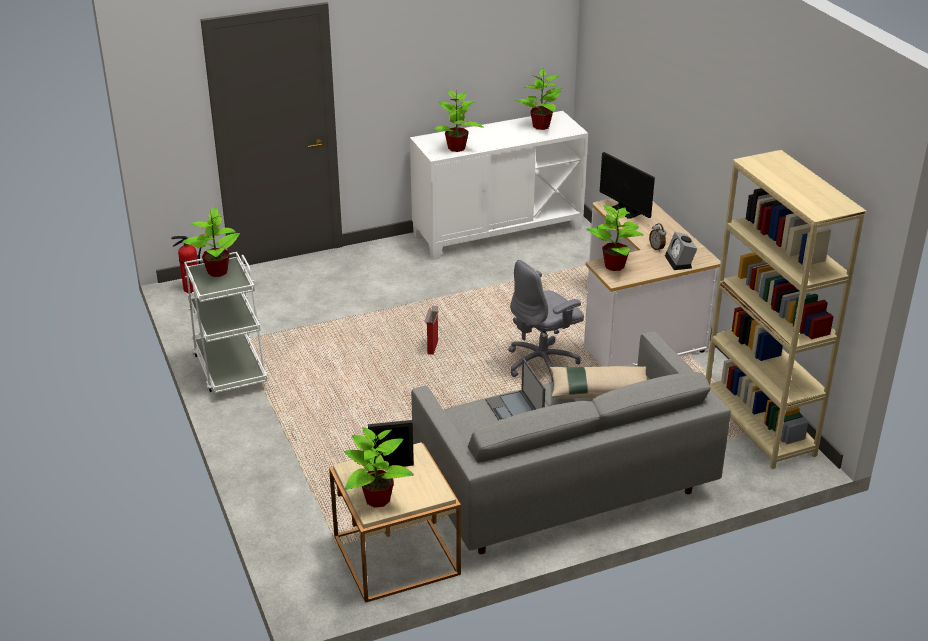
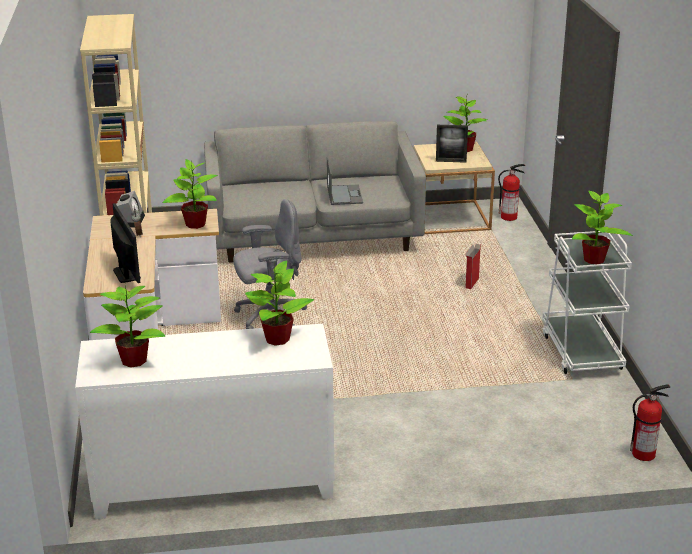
camera: 165 degrees left, 5 degrees down
cardboard box [425,306,439,355] -> cardboard box moved to [465,244,482,289]
beige pillow [550,366,647,398] -> none
none -> fire extinguisher [498,164,525,221]

